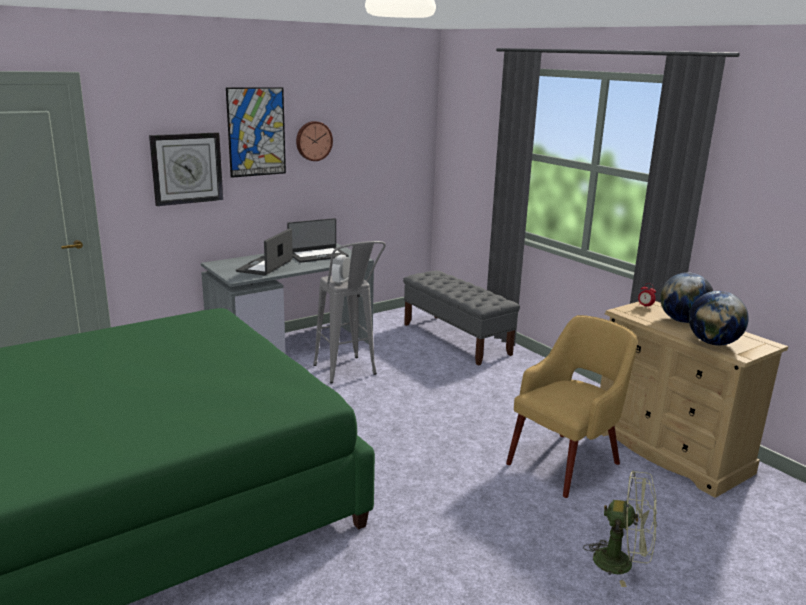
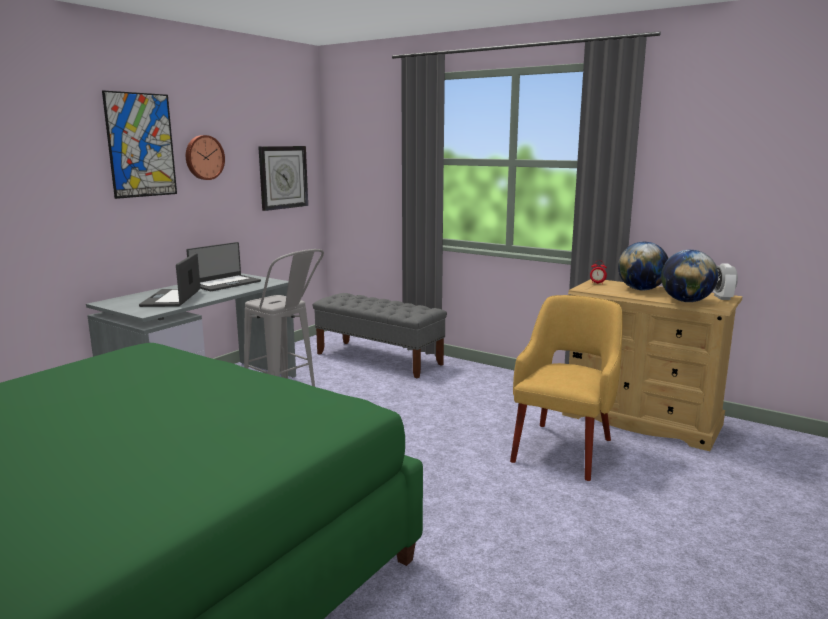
camera: 20 degrees left, 5 degrees down
wall clock [149,132,223,206] -> wall clock moved to [258,146,308,211]
alarm clock [331,255,350,285] -> alarm clock moved to [713,263,738,300]
green fan [583,471,657,587] -> none

